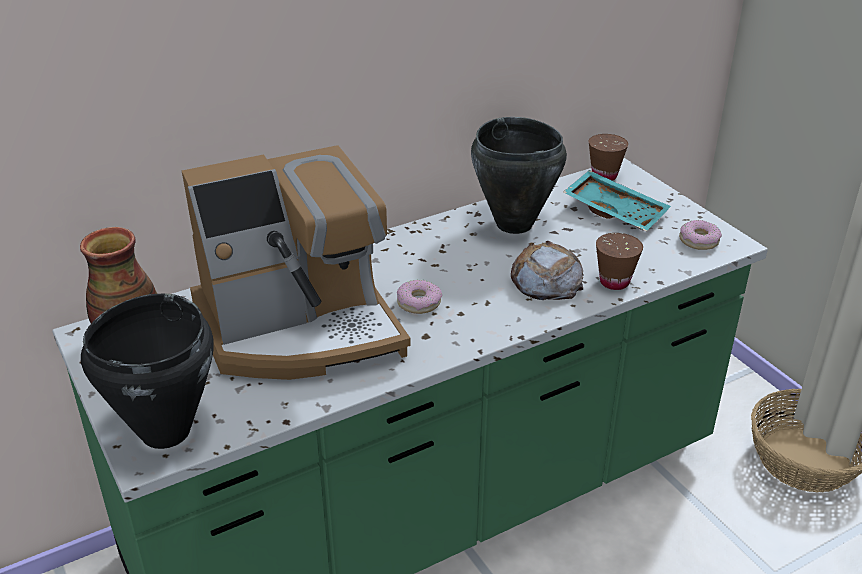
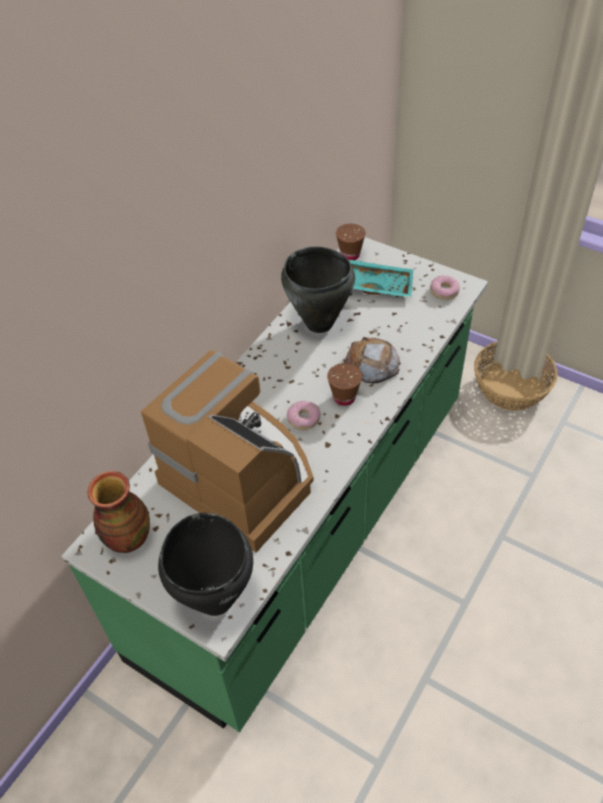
camera: 25 degrees left, 15 degrees up
coffee machine [182,145,411,380] -> coffee machine turned 90 degrees counterclockwise [141,350,314,553]
brown cup [596,233,643,290] -> brown cup moved to [327,363,362,406]

